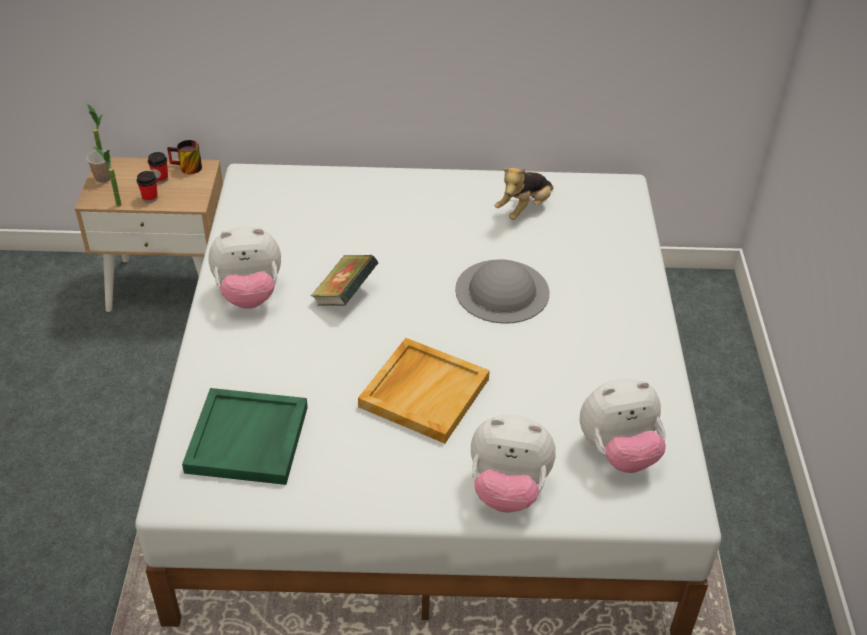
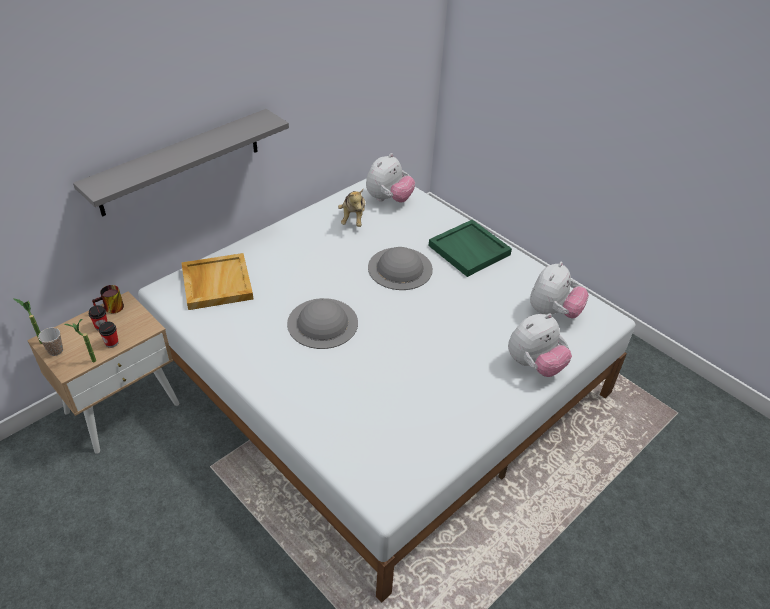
camera: 45 degrees left, 0 degrees up
green tray [182,388,308,485] -> green tray moved to [428,220,512,277]
plush toy [208,226,281,309] -> plush toy moved to [366,153,415,203]
book [311,255,378,306] -> grey hat [287,298,358,349]
beige tray [358,338,490,444] -> beige tray moved to [181,253,253,310]
none -> grey shelf [73,109,289,217]

